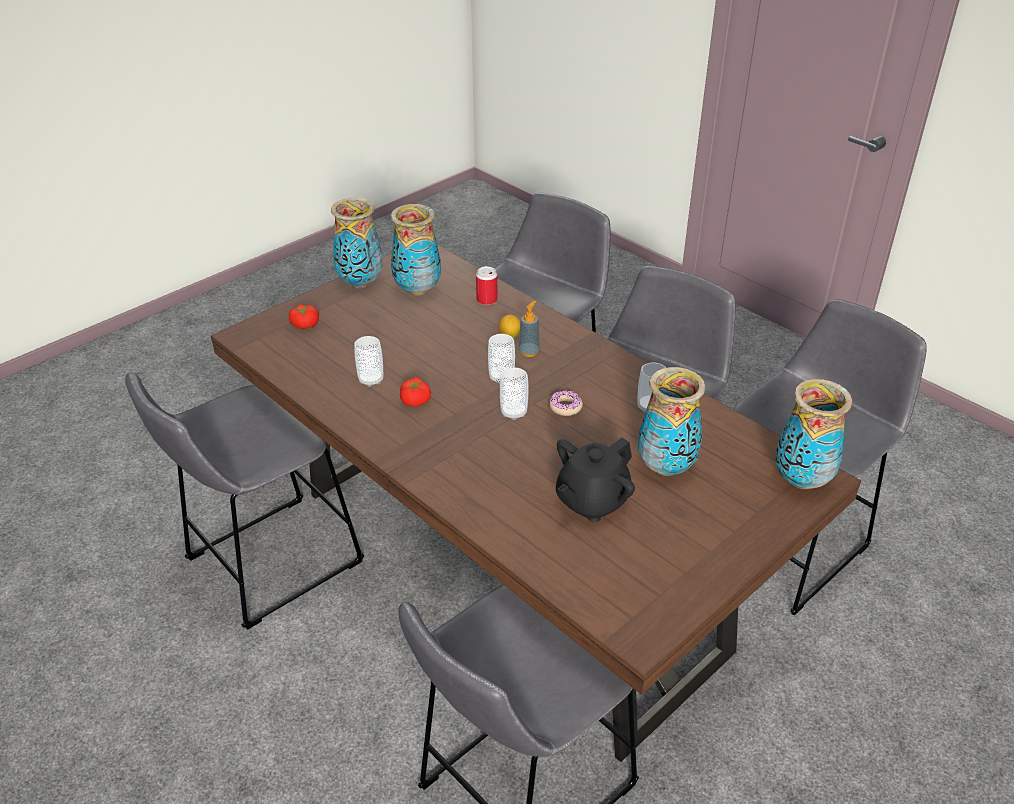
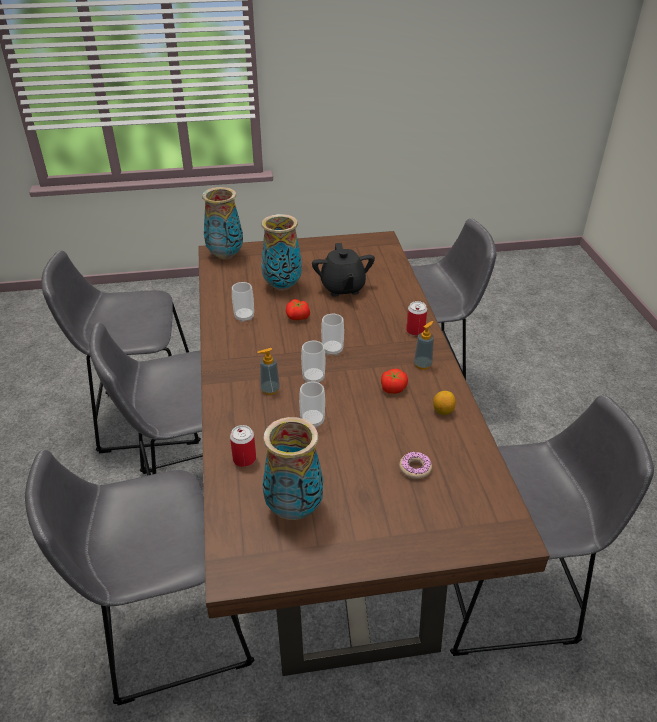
camera: 145 degrees left, 0 degrees up
tomato [289,304,319,329] -> tomato moved to [286,299,310,320]
vase [331,197,383,288] -> none
cup [354,336,383,387] -> cup moved to [299,382,325,428]
lemon [498,314,520,339] -> lemon moved to [433,391,456,415]
donut [549,390,583,416] -> donut moved to [399,452,432,479]
black teapot [556,438,635,522] -> black teapot turned 90 degrees clockwise [312,243,375,297]
none -> can [406,301,427,336]
none -> soap dispenser [414,321,434,370]

